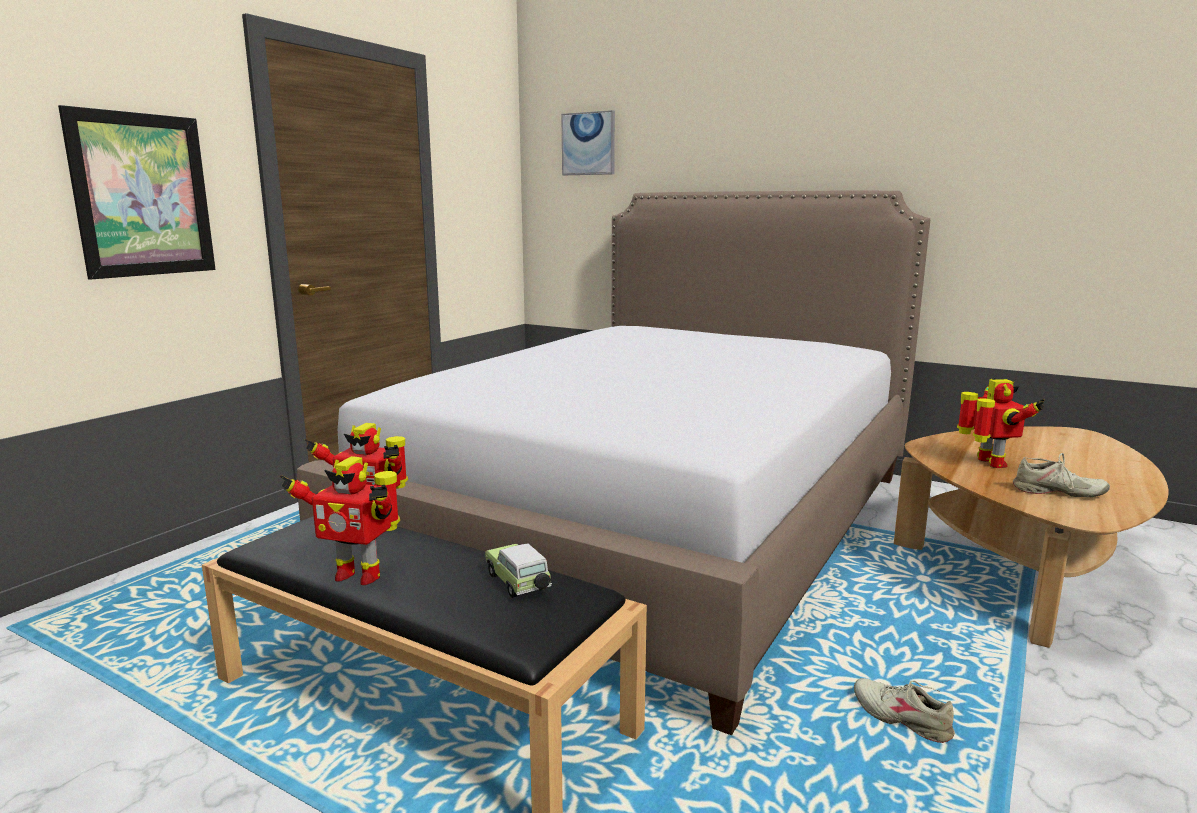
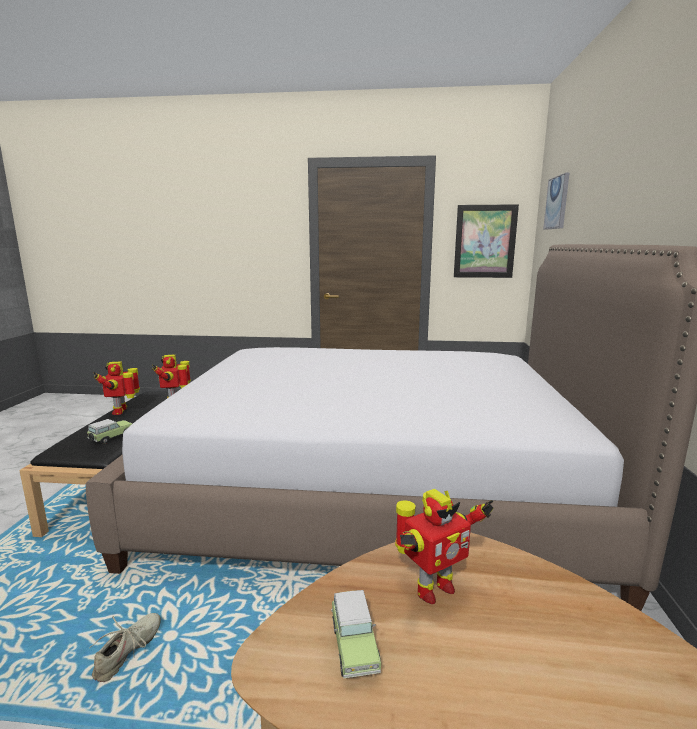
camera: 65 degrees right, 0 degrees up
picture [58,105,216,280] -> picture moved to [454,204,519,278]
beige shoe [1013,453,1110,497] -> toy car [331,590,381,678]

